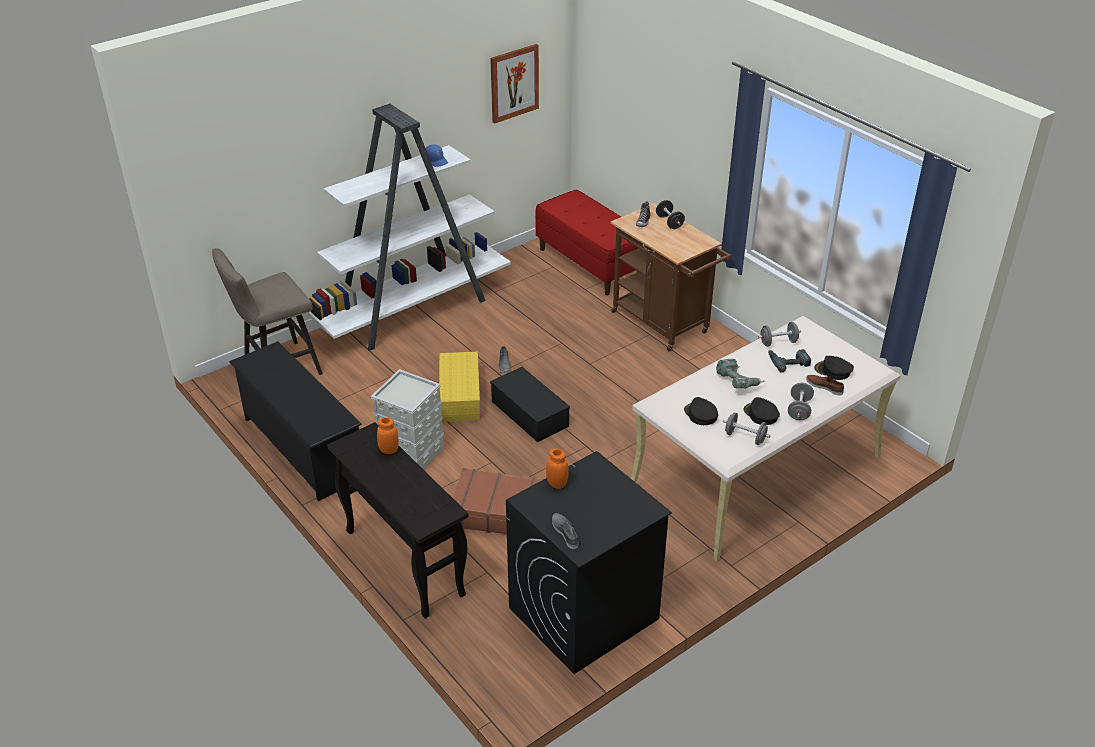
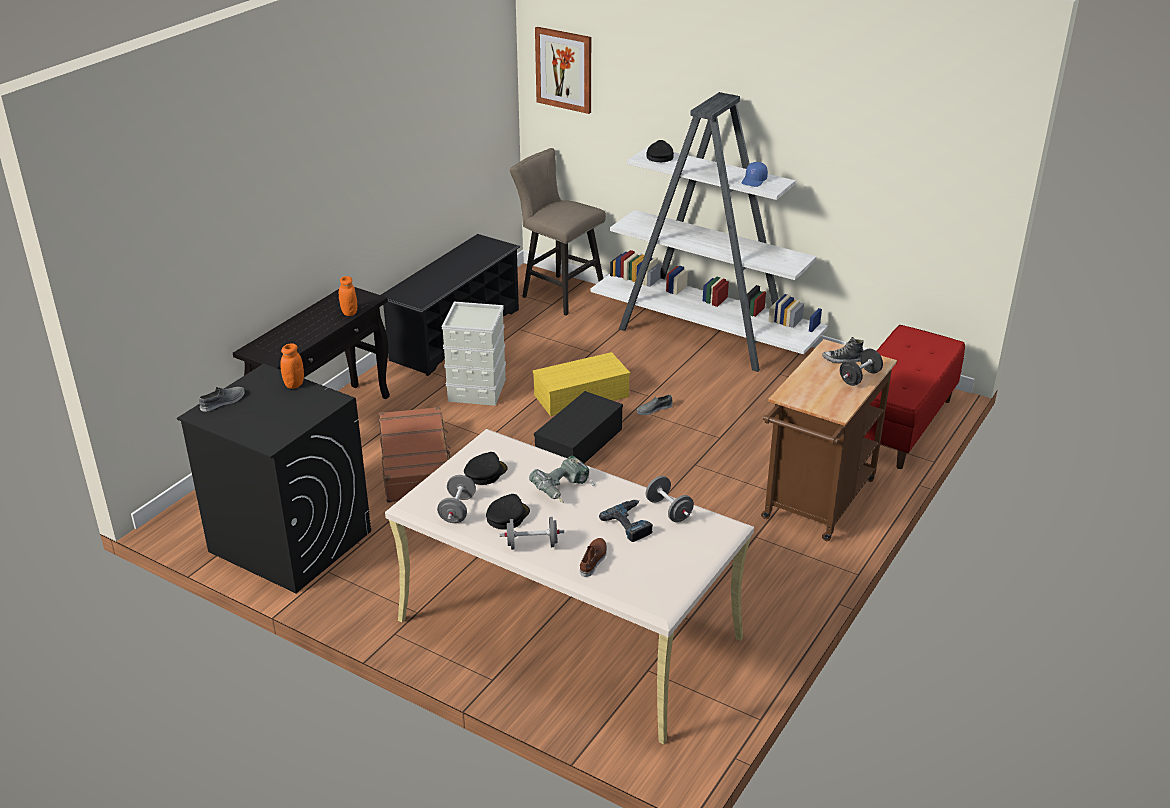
camera: 70 degrees right, 5 degrees down
picture [490,44,539,123] -> picture moved to [535,27,591,114]
black cap [814,356,854,380] -> black cap moved to [647,140,674,162]

